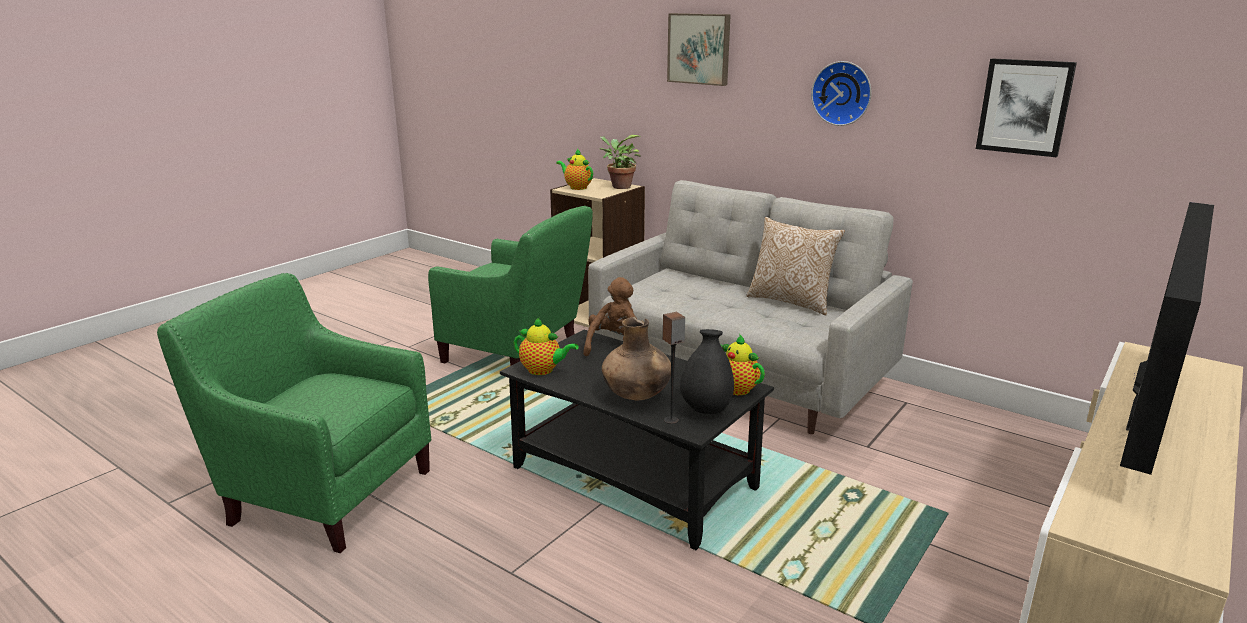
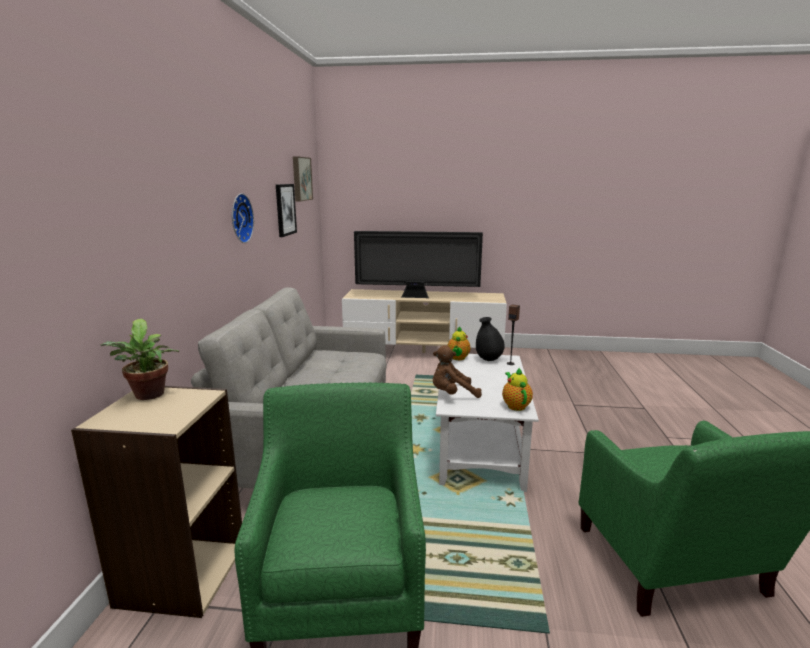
camera: 120 degrees left, 5 degrees down
black coffee table [500,330,774,550] -> white coffee table [436,354,539,492]
teapot [556,149,593,190] -> none
brown vase [602,317,671,400] -> none
picture [667,13,731,86] -> picture moved to [293,156,313,201]
pillow [746,217,845,315] -> none

